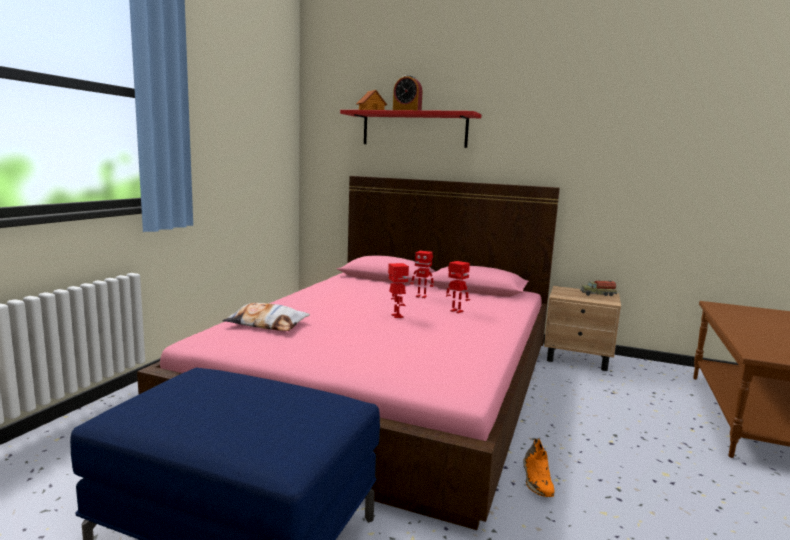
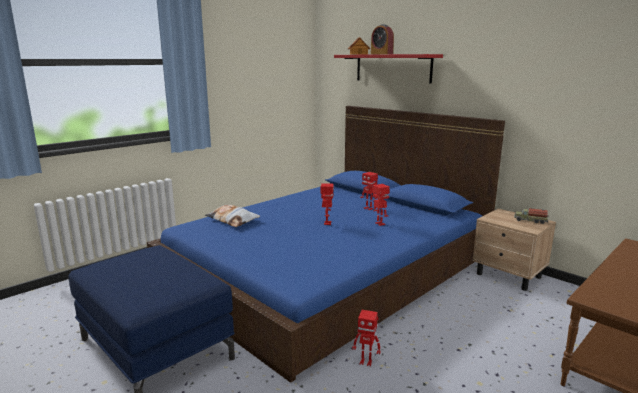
camera: 25 degrees right, 5 degrees up
pink bed [137,176,560,530] -> blue bed [147,106,505,383]
orange shoe [523,438,554,497] -> toy robot [352,310,381,367]

